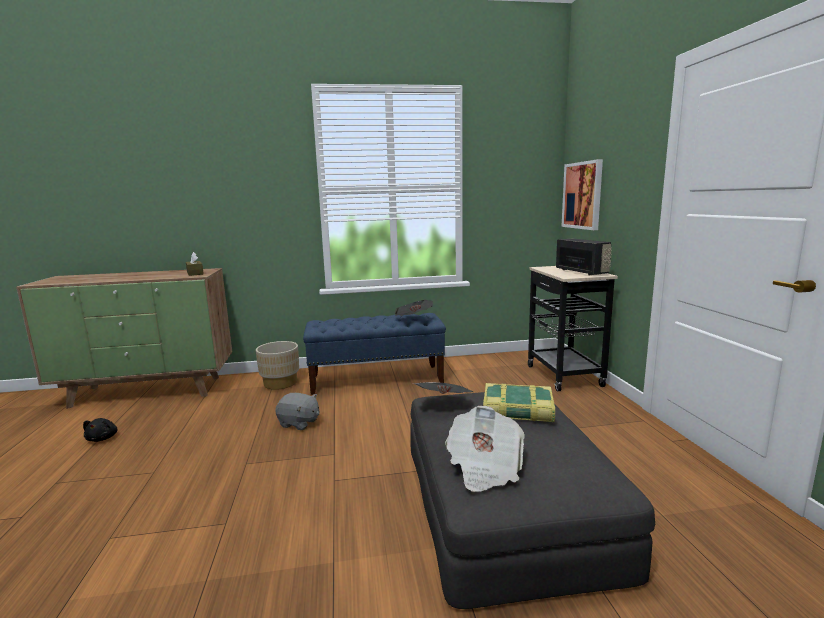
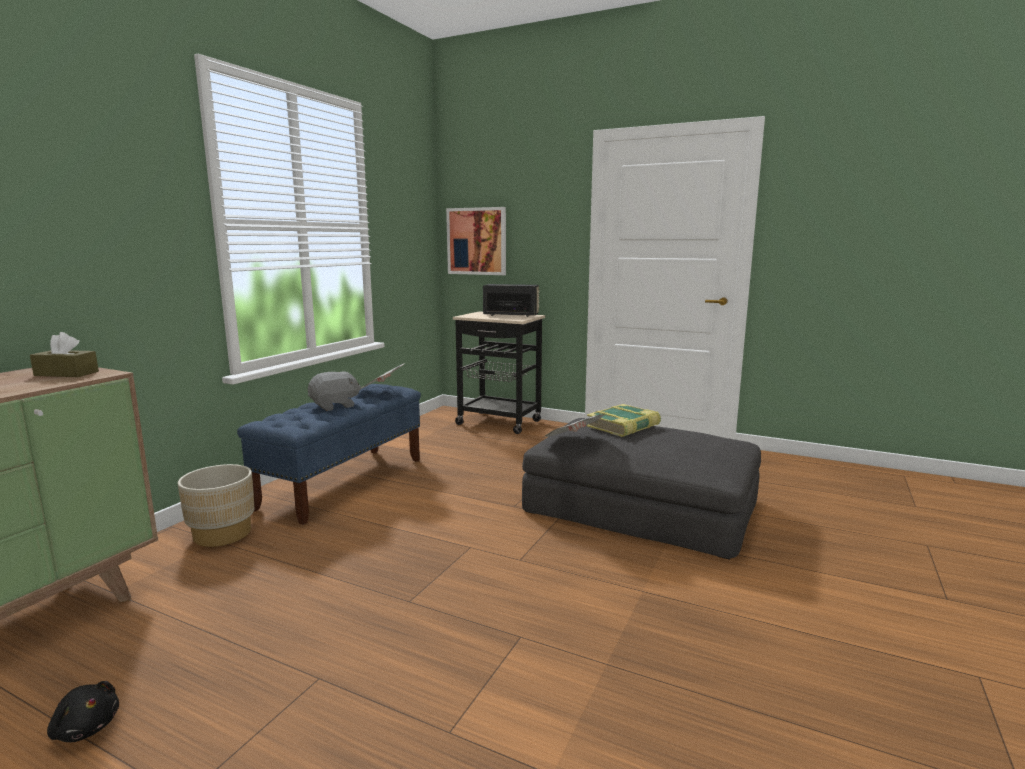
camera: 55 degrees left, 0 degrees up
grey plush toy [275,393,319,430] -> grey plush toy moved to [308,371,361,411]
newspaper [445,406,525,492] -> none

